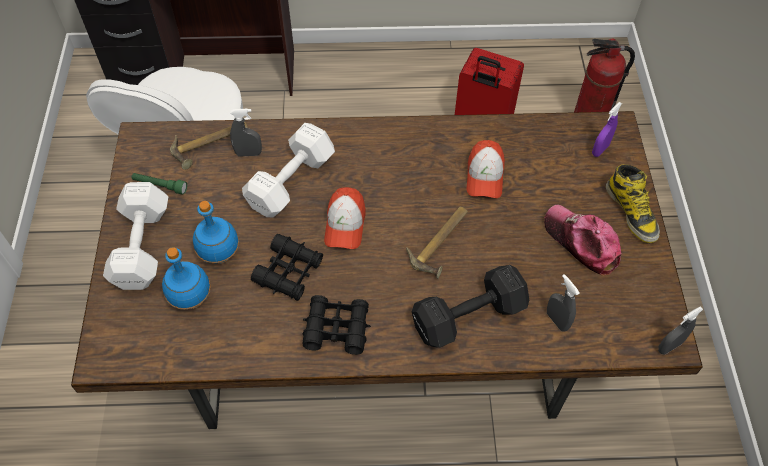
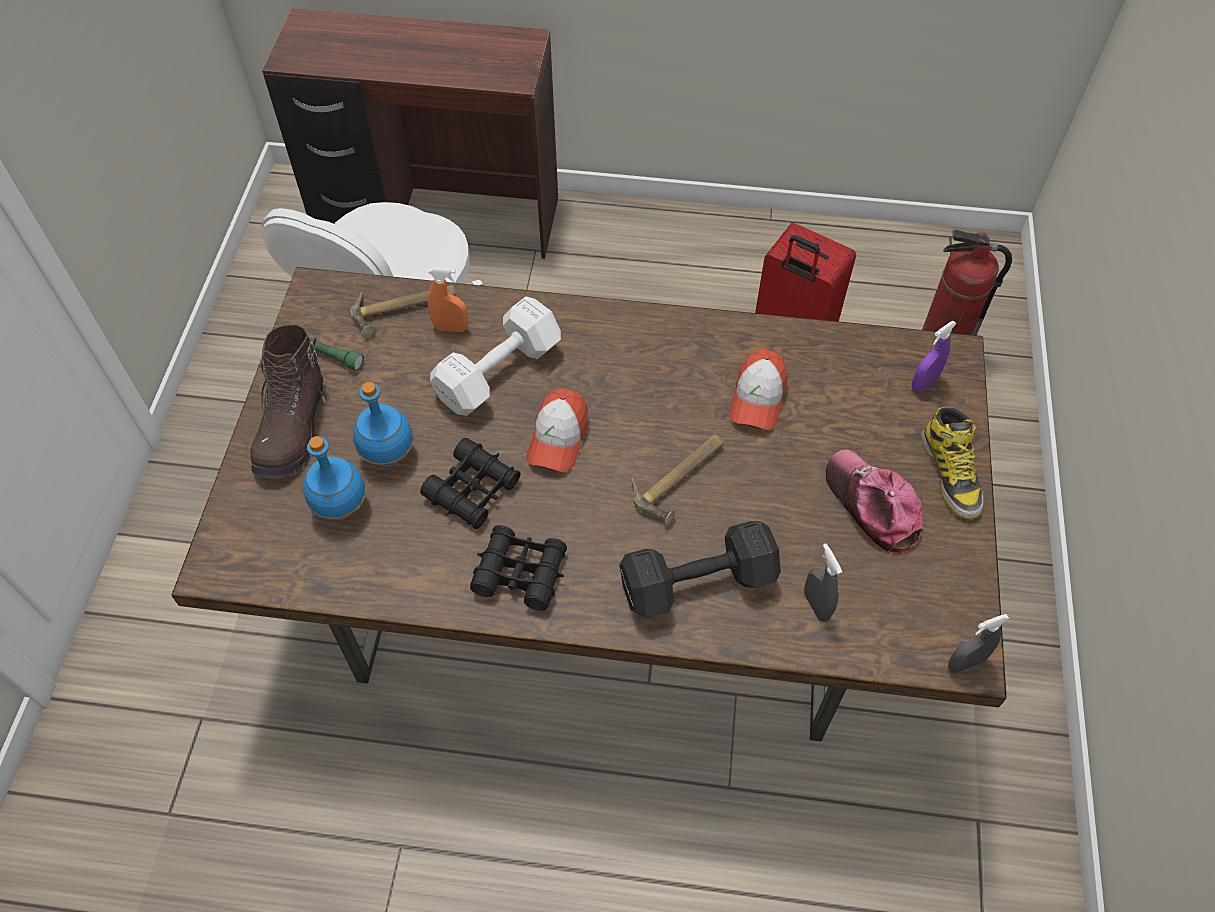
camera: 10 degrees right, 0 degrees up
white dumbbell [103,182,168,290] -> brown boot [250,325,326,478]
grey spray bottle [230,109,262,157] -> orange spray bottle [428,267,468,332]

